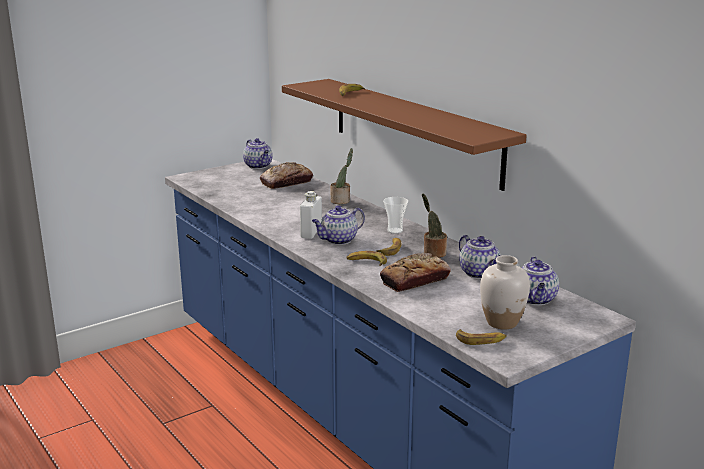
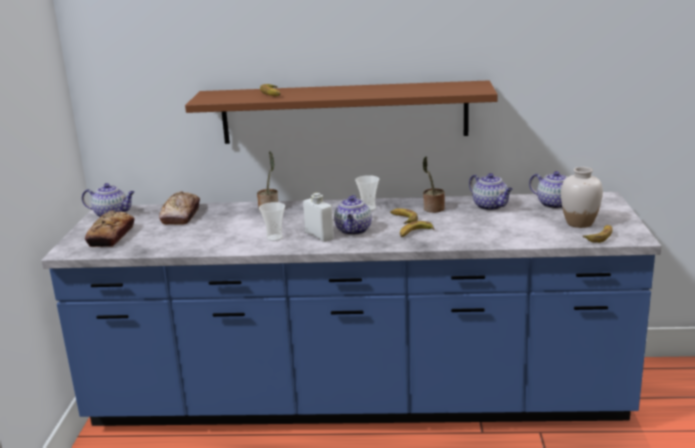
camera: 50 degrees left, 0 degrees up
bread [380,253,451,292] -> bread moved to [85,210,135,247]
teapot [459,235,502,279] -> teapot turned 45 degrees clockwise [469,173,513,211]
none -> cup [259,202,285,241]

